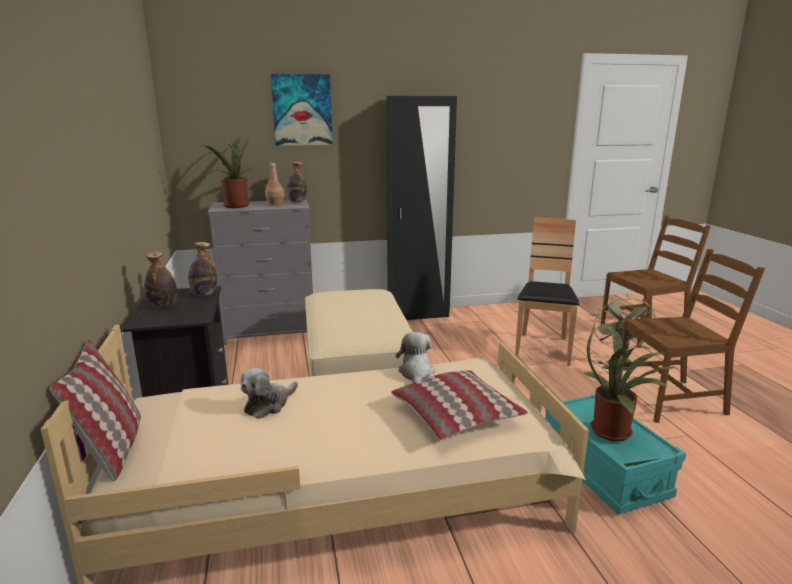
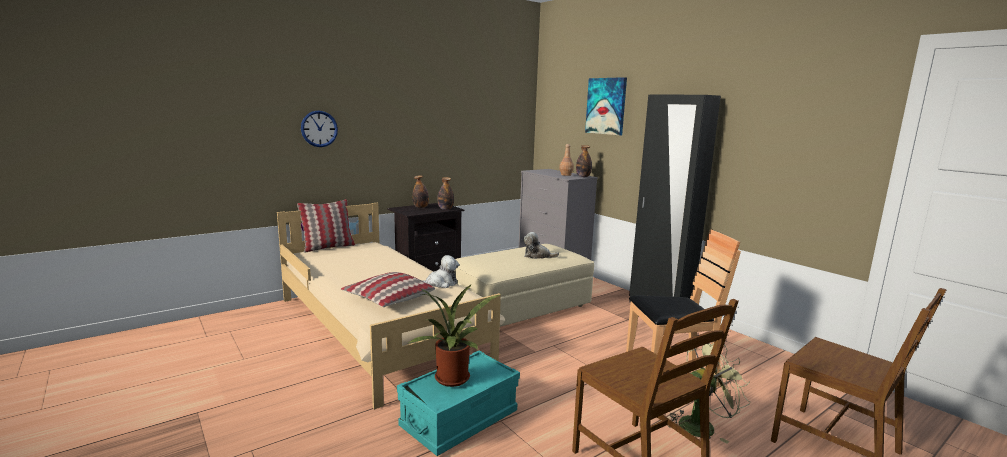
camera: 65 degrees right, 5 degrees down
potted plant [203,132,260,208] -> none
plush toy [240,368,298,419] -> plush toy moved to [523,232,559,259]
none -> wall clock [301,110,338,147]

